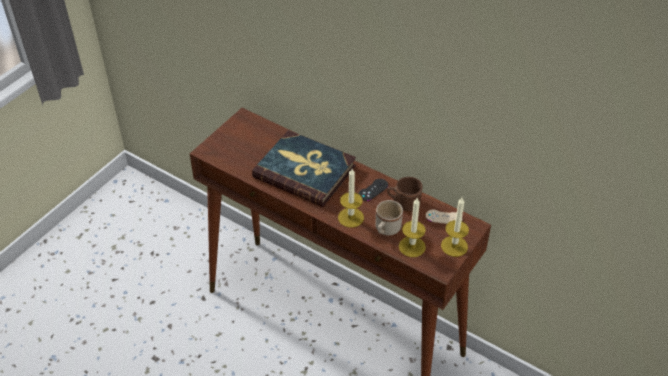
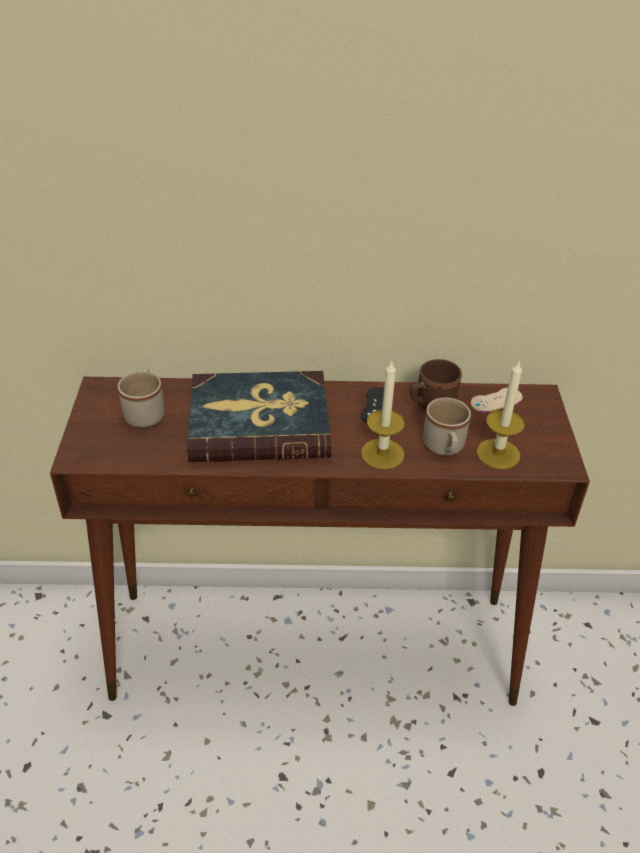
camera: 35 degrees left, 5 degrees down
candle [441,198,469,257] -> none
none -> beige mug [118,368,165,428]

